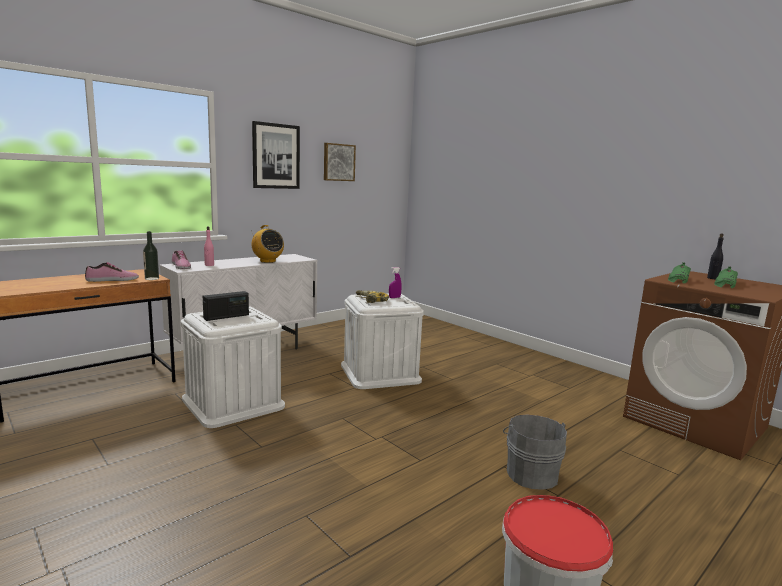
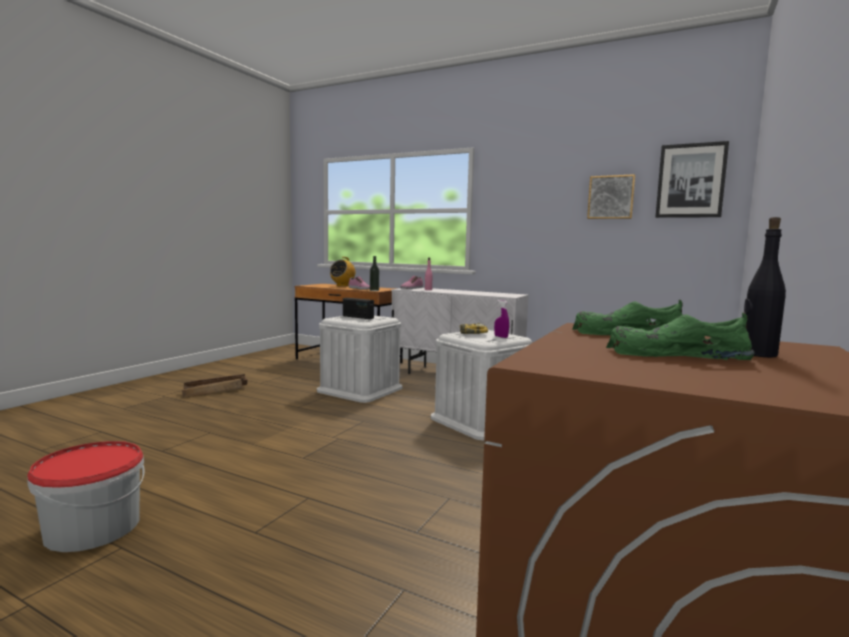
camera: 70 degrees right, 5 degrees down
radio [251,225,284,263] -> radio moved to [330,257,355,286]
picture [252,121,300,189] -> picture moved to [656,141,729,218]
grey bucket [503,415,567,490] -> none
none -> crate [182,374,247,398]

